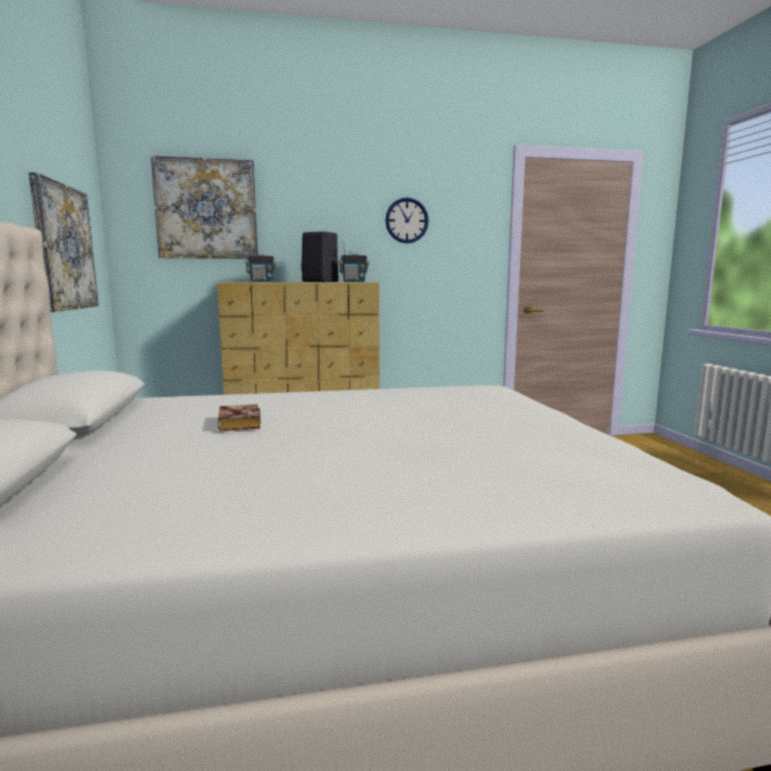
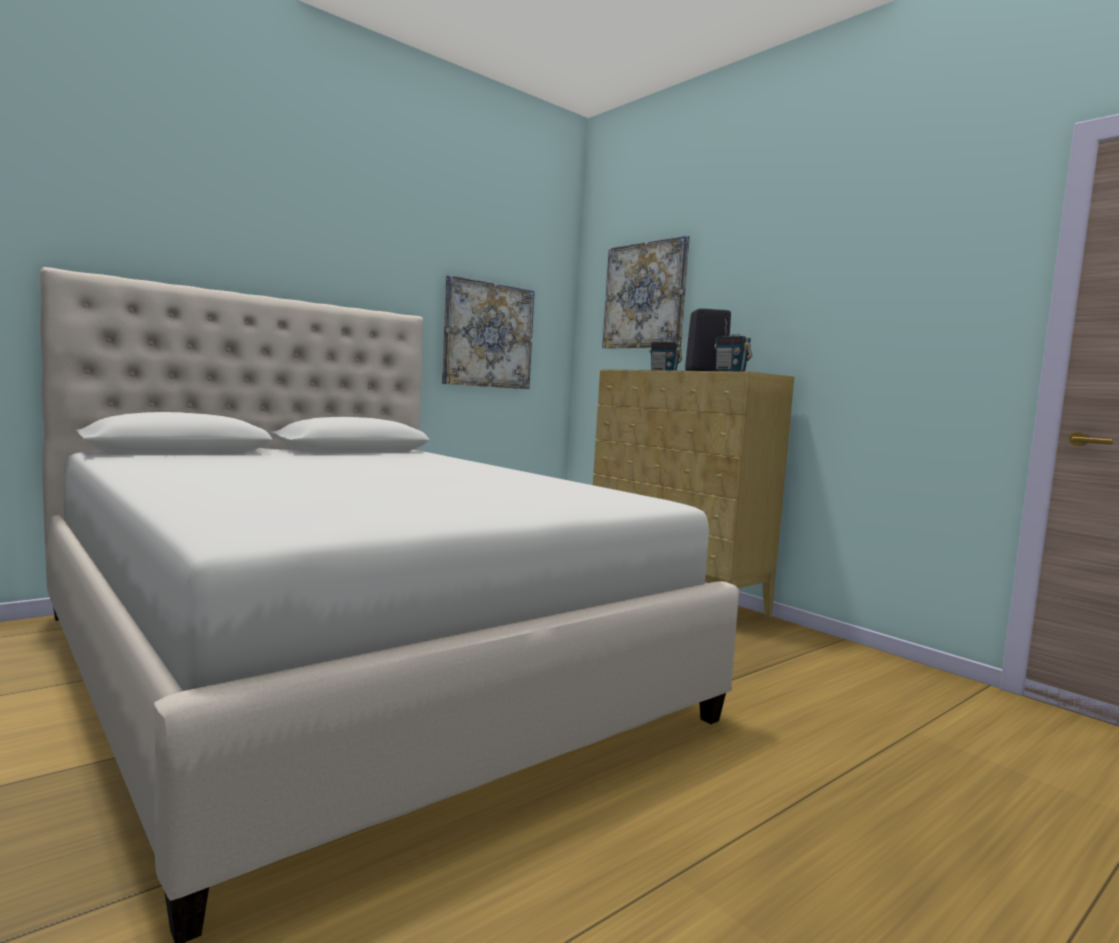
camera: 60 degrees right, 5 degrees down
book [218,404,261,431] -> none
wall clock [385,197,429,243] -> none

